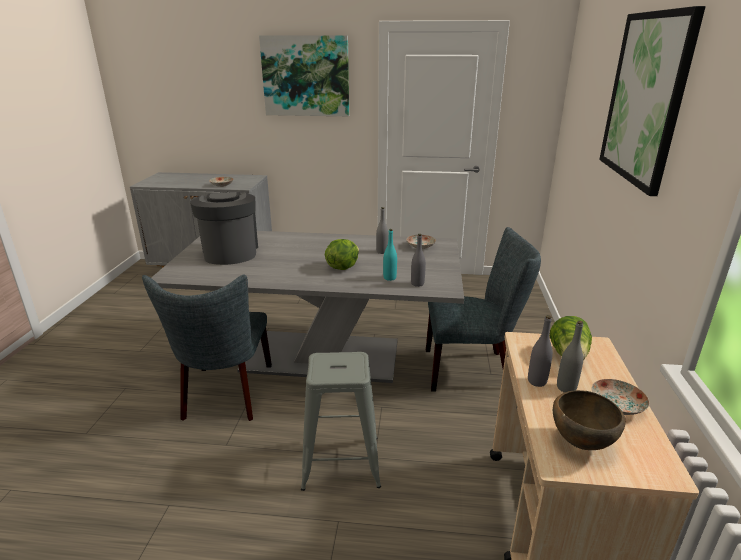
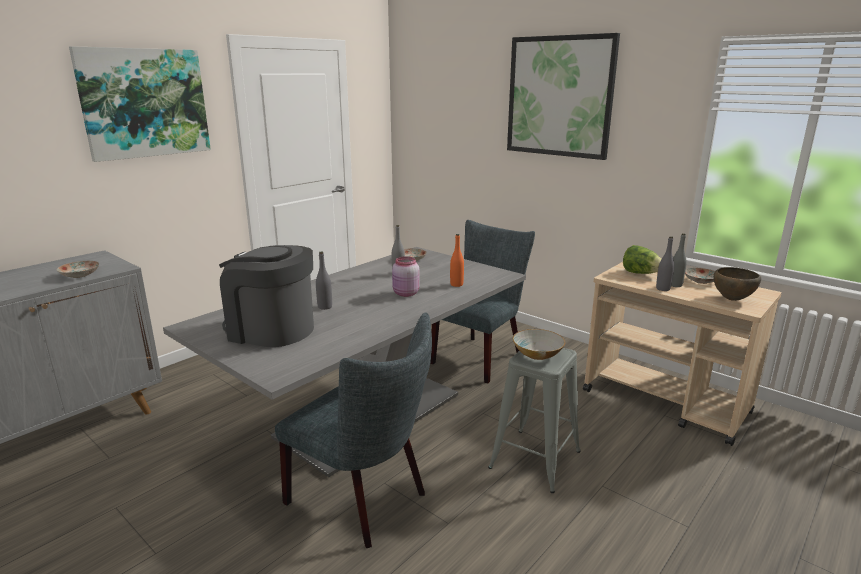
camera: 55 degrees left, 5 degrees down
lettuce [325,239,359,270] -> pink jar [392,256,420,297]
turquoise bottle [383,229,397,281] -> orange bottle [450,234,464,287]
grey bottle [411,234,426,287] -> grey bottle moved to [316,252,332,310]
none -> bowl [513,329,565,360]

